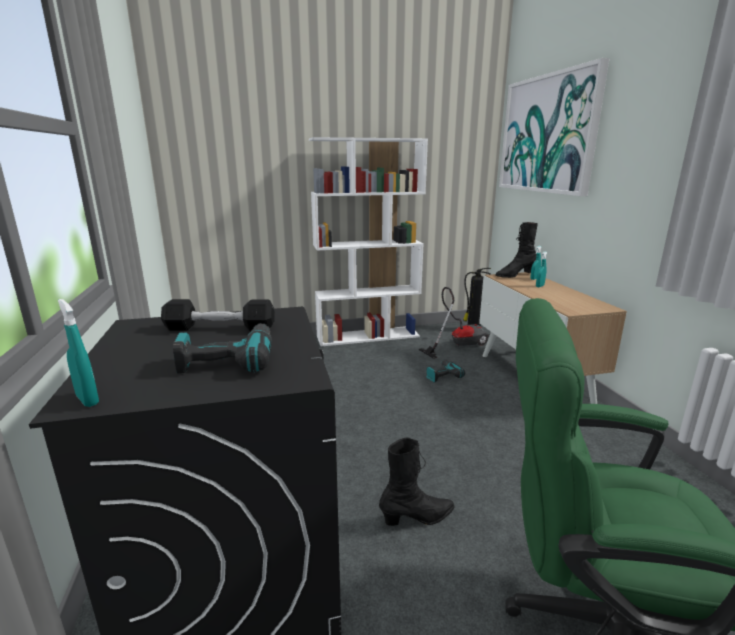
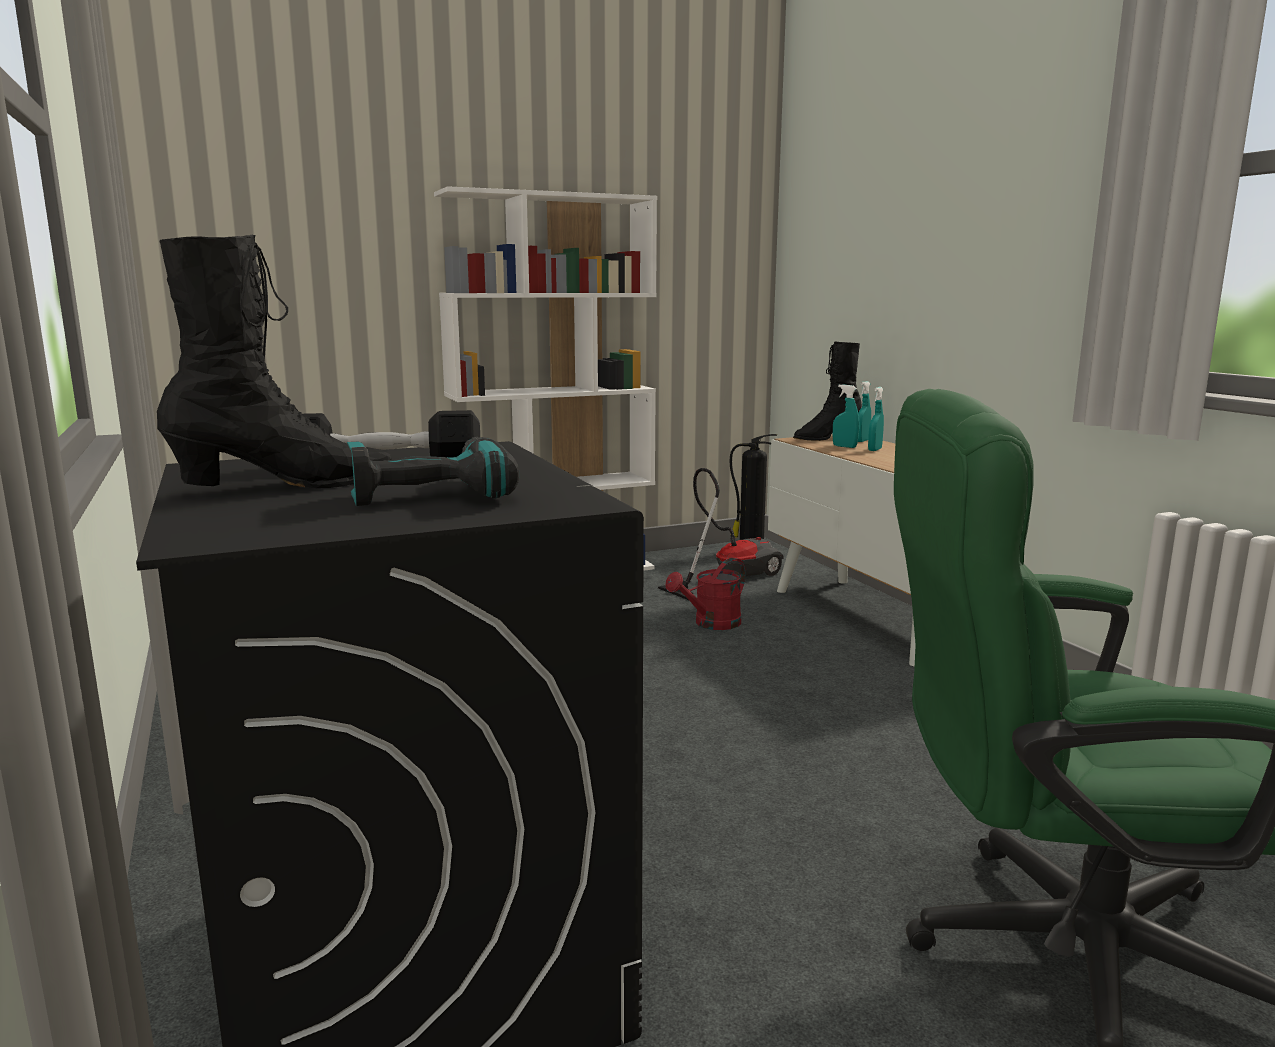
camera: 10 degrees left, 5 degrees down
turquoise spray bottle [58,299,99,407] -> turquoise spray bottle moved to [833,384,859,448]
black boot [379,438,455,526] -> black boot moved to [157,235,392,488]
power drill [426,359,465,383] -> red watering can [665,558,746,630]
picture [499,58,609,196] -> none

